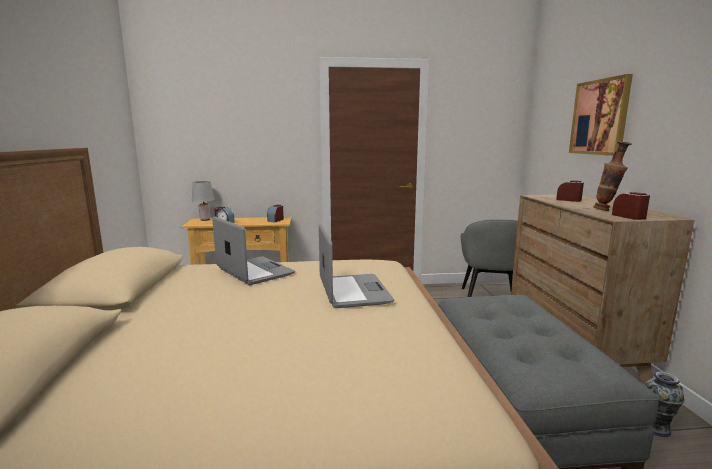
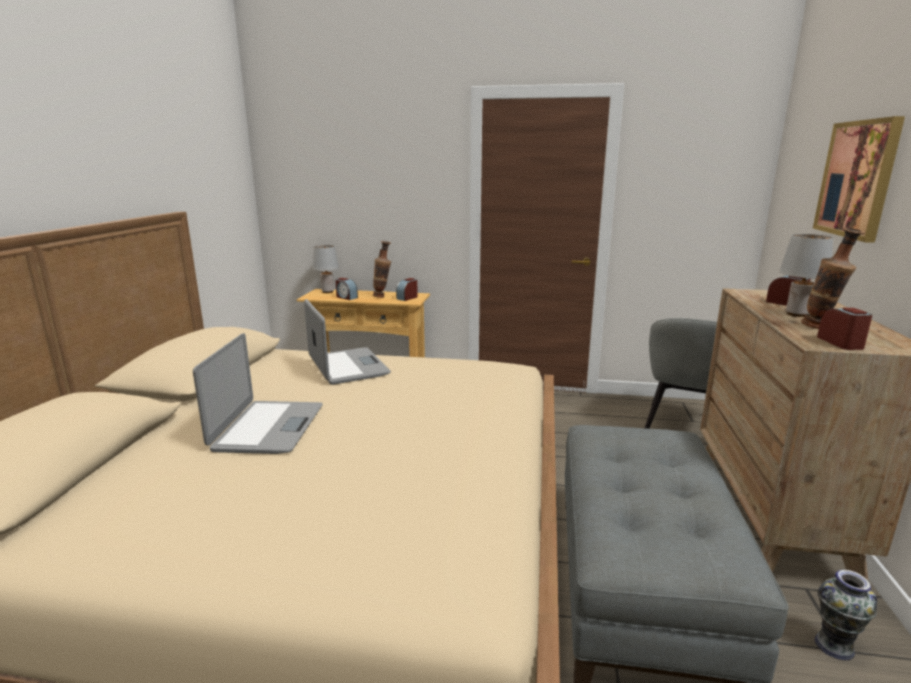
camera: 15 degrees right, 5 degrees up
laptop [319,224,394,308] -> laptop moved to [193,333,323,454]
none -> vase [373,241,391,298]
none -> grey table lamp [779,234,833,317]

